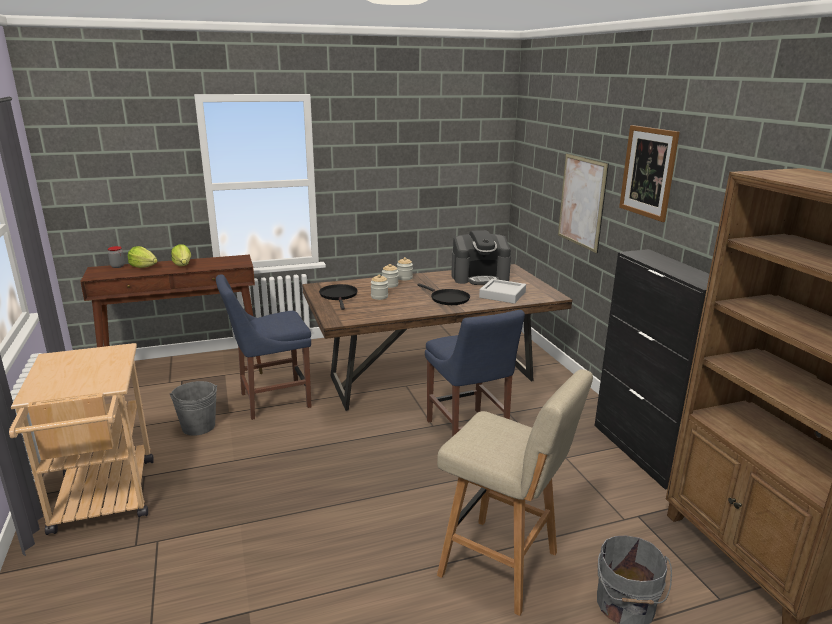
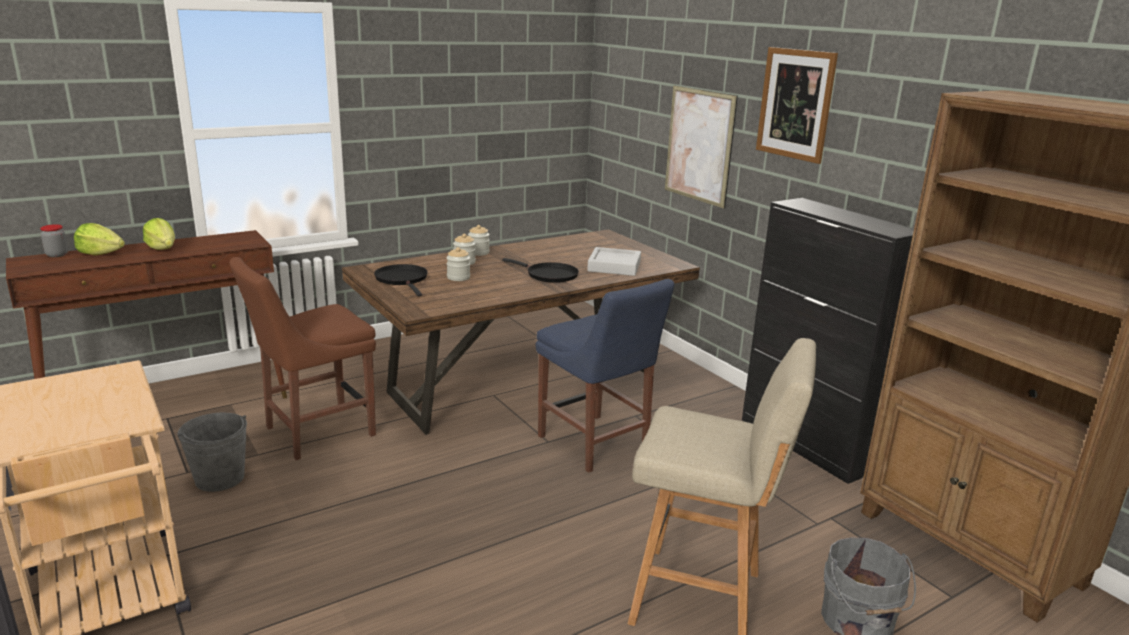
camera: 15 degrees left, 0 degrees up
blue chair [216,274,312,420] -> brown chair [229,257,376,460]
coffee machine [451,230,511,285] -> none

